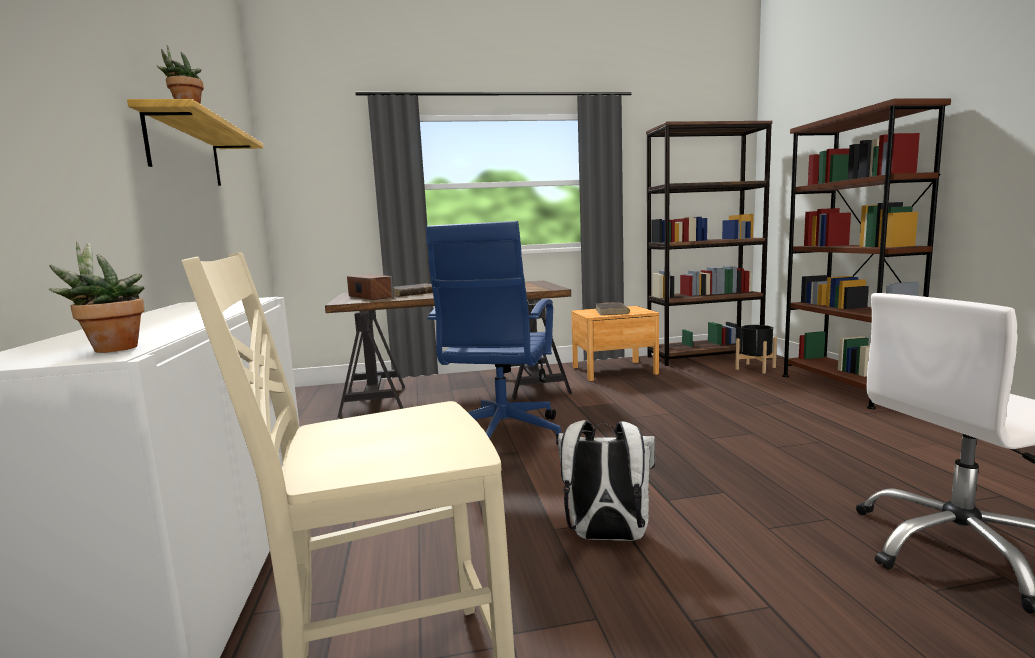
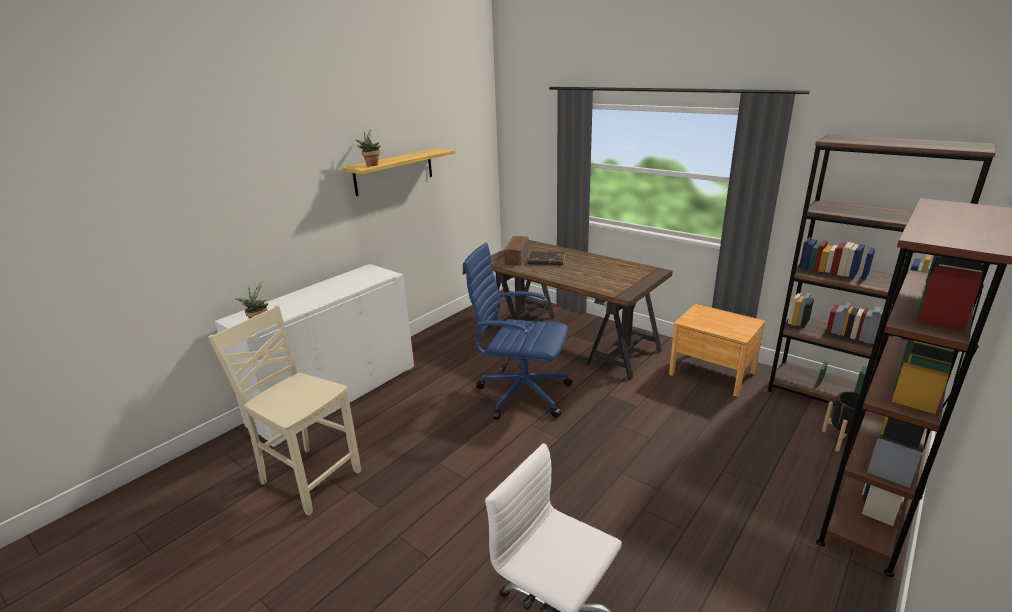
camera: 50 degrees right, 15 degrees up
blue office chair [426,221,561,444] -> blue office chair turned 45 degrees clockwise [463,243,573,420]
white backpack [558,420,655,541] -> none
brown book [595,302,630,315] -> none

